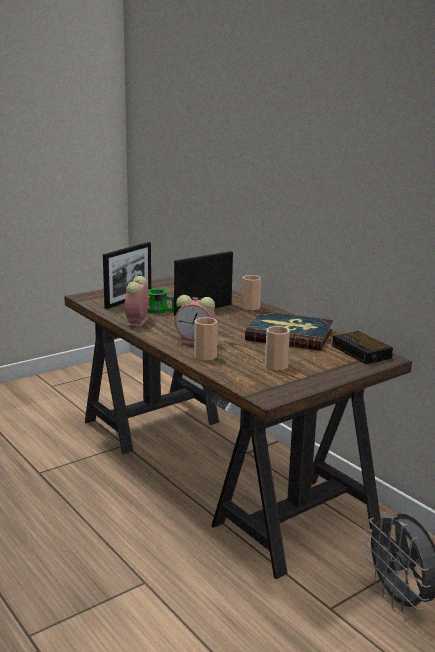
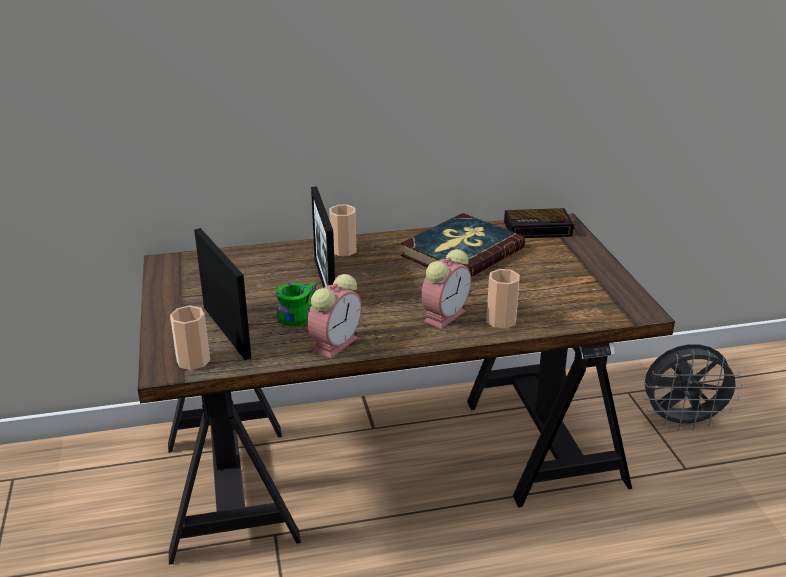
camera: 65 degrees left, 10 degrees up
alarm clock [125,276,150,327] -> alarm clock turned 90 degrees counterclockwise [308,274,362,359]
cup [265,326,290,371] -> cup moved to [170,306,210,370]

